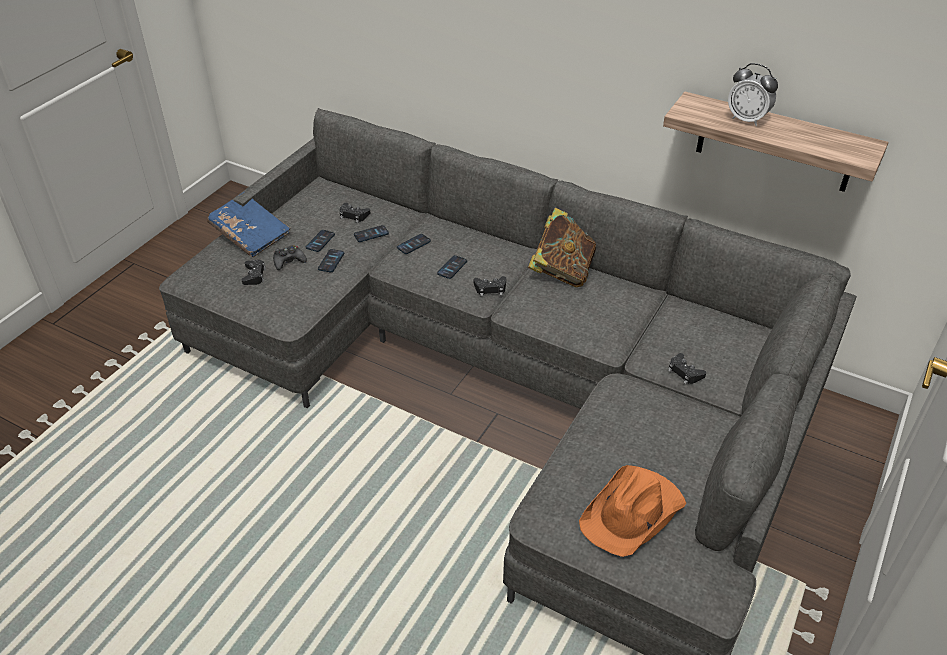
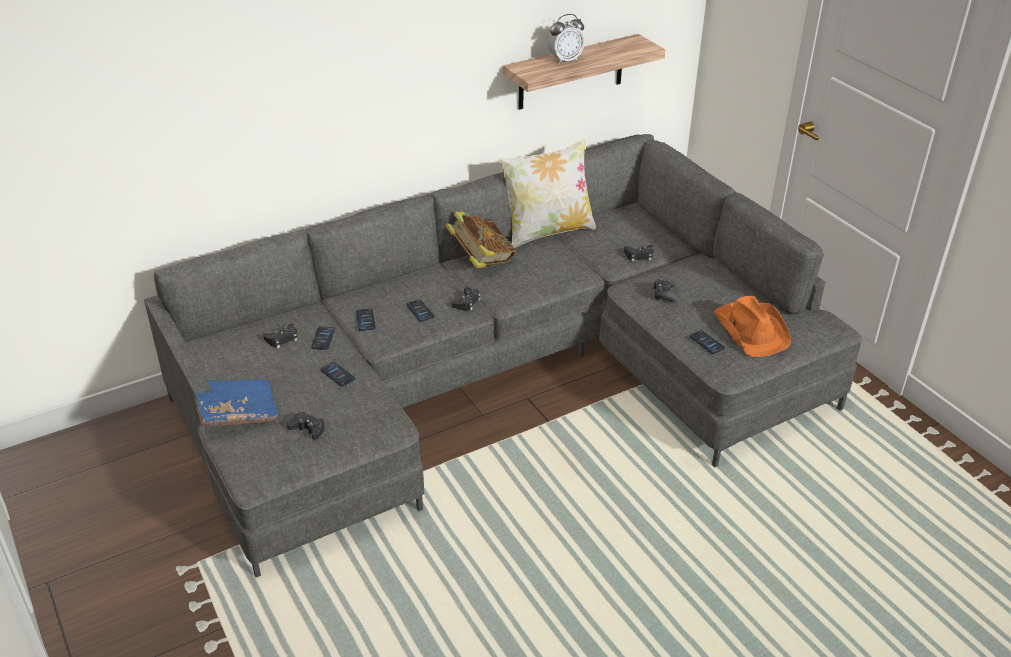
camera: 60 degrees left, 5 degrees down
black game controller [273,245,307,270] -> black game controller moved to [653,279,677,302]
phone [306,230,335,252] -> phone moved to [690,331,725,354]
none -> pillow [499,139,596,248]

